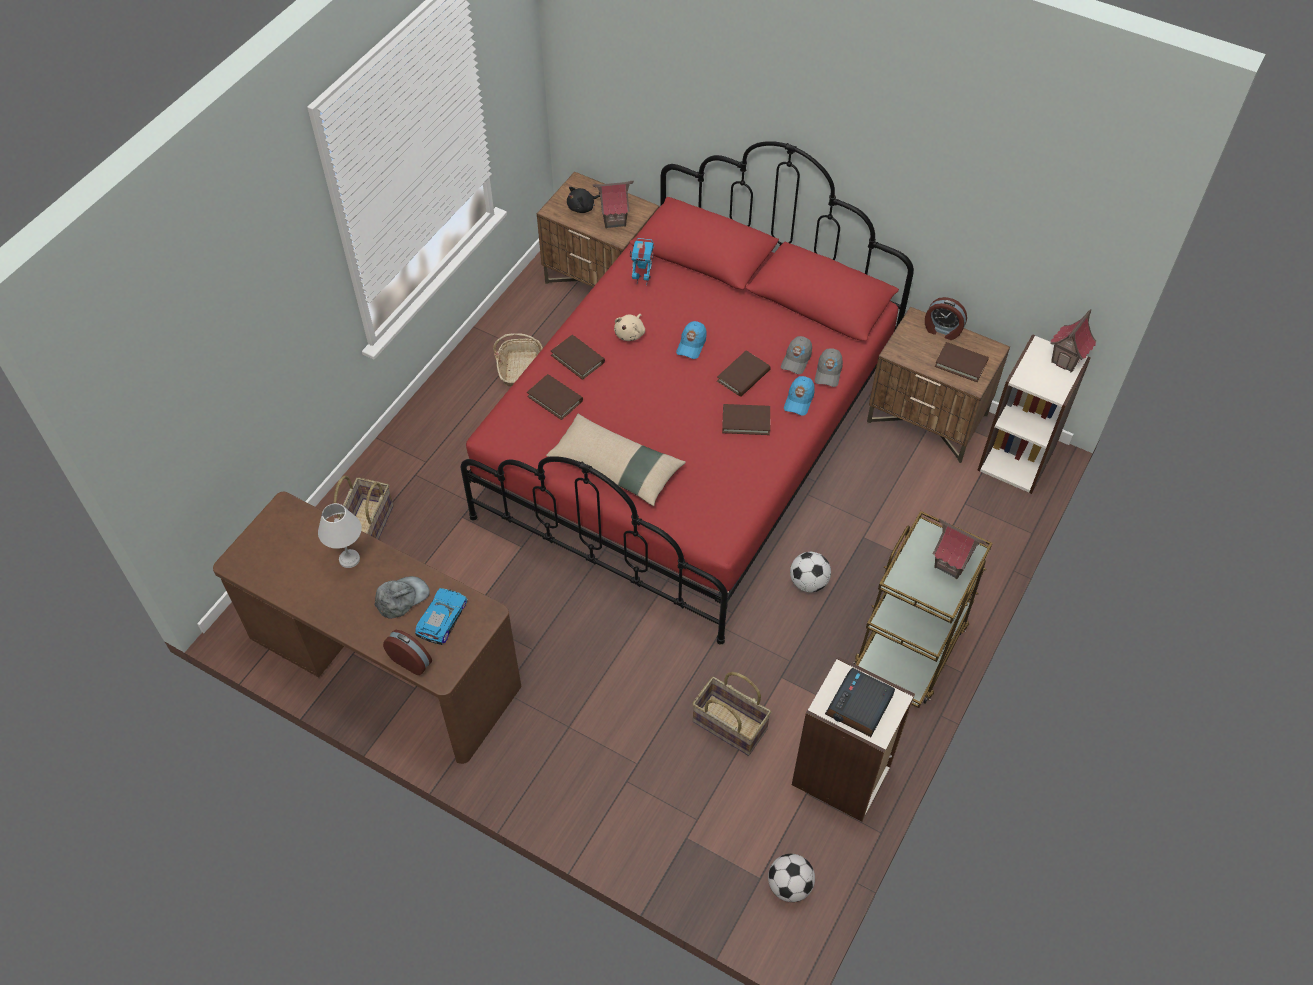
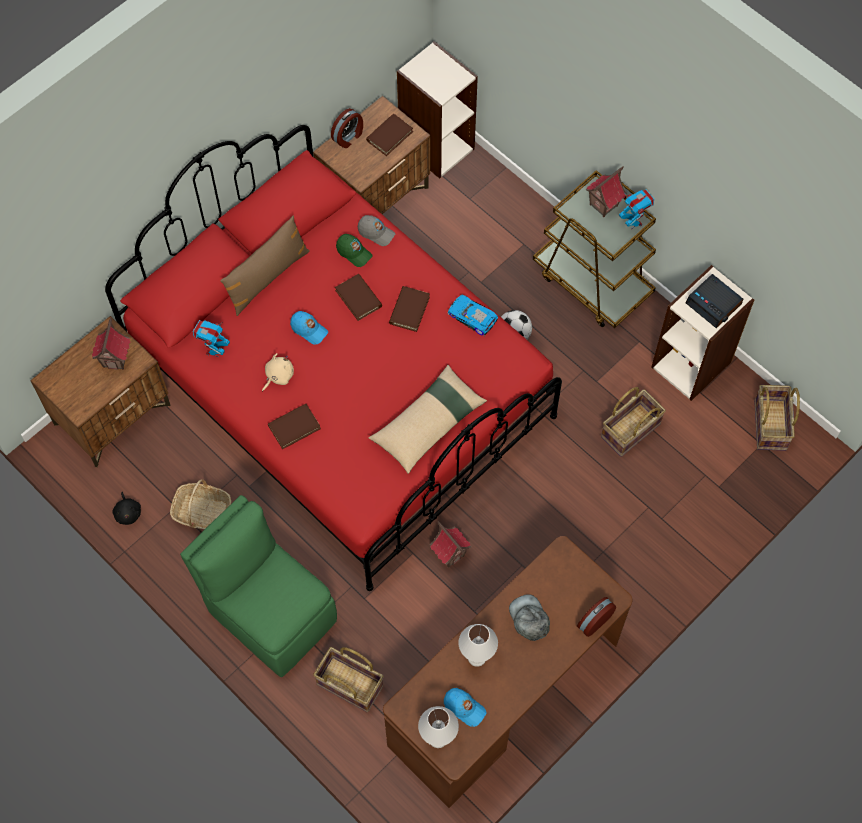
camera: 75 degrees left, 10 degrees up
toy car [415,588,468,645] -> toy car moved to [448,294,498,336]
brown book [527,374,583,420] -> none
black plush toy [567,187,600,213] -> black plush toy moved to [112,492,141,525]
beige plush toy [614,314,645,341] -> beige plush toy turned 90 degrees counterclockwise [262,353,294,392]
football [768,854,815,902] -> basket [754,385,800,451]
grey cap [781,336,812,374] -> green cap [336,234,372,267]
blue cap [784,376,815,416] -> blue cap moved to [444,688,486,727]
toy house [1050,309,1096,373] -> toy house moved to [430,521,472,568]
none -> green chair [180,495,337,677]
none -> brown pillow [220,216,310,316]
none -> white table lamp [418,706,459,748]
none -> toy robot [619,189,654,229]

